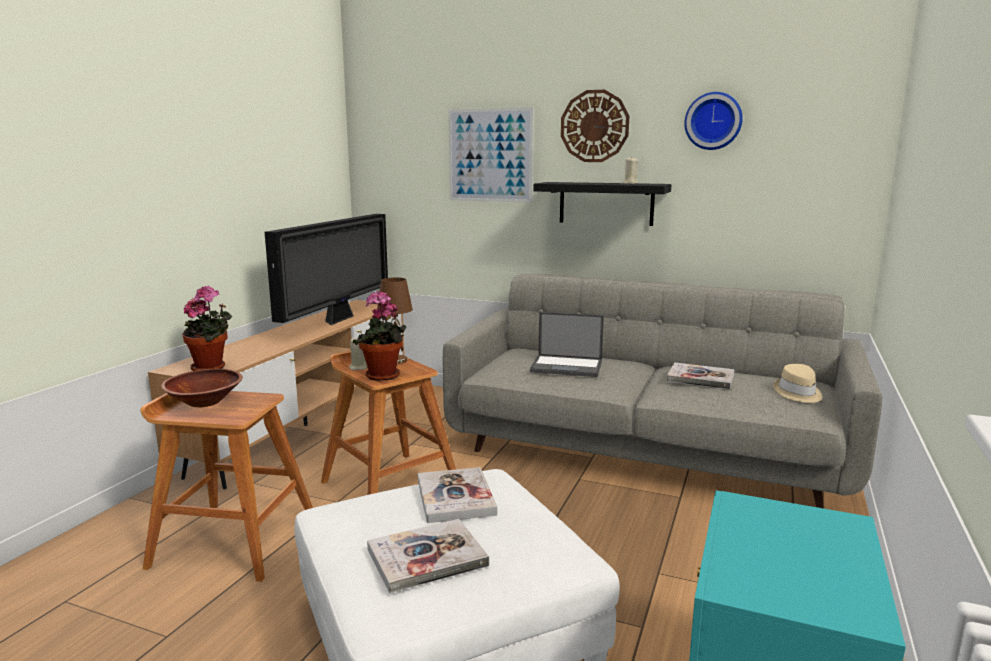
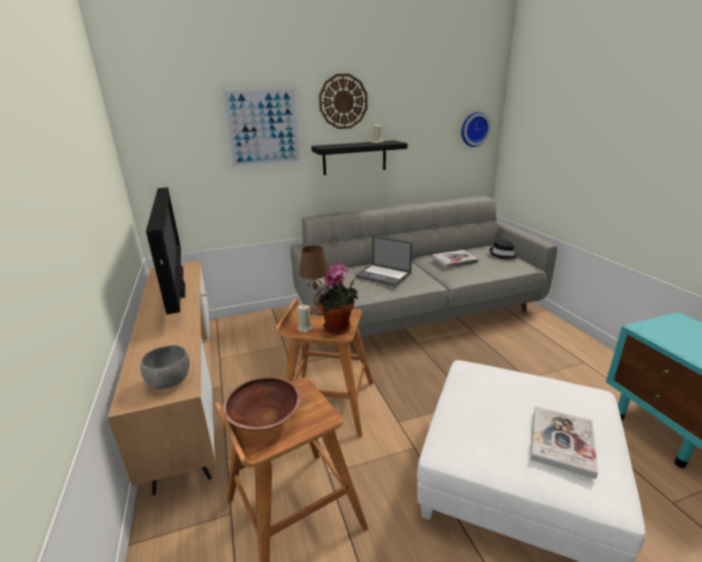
camera: 40 degrees left, 10 degrees up
potted plant [182,285,233,371] -> grey bowl [140,345,190,389]
book [418,467,497,523] -> none
laptop [530,312,604,377] -> laptop turned 60 degrees clockwise [356,236,412,286]
wall clock [684,92,743,150] -> wall clock moved to [461,112,491,147]
beige hat [774,364,822,403] -> black hat [490,239,518,260]

